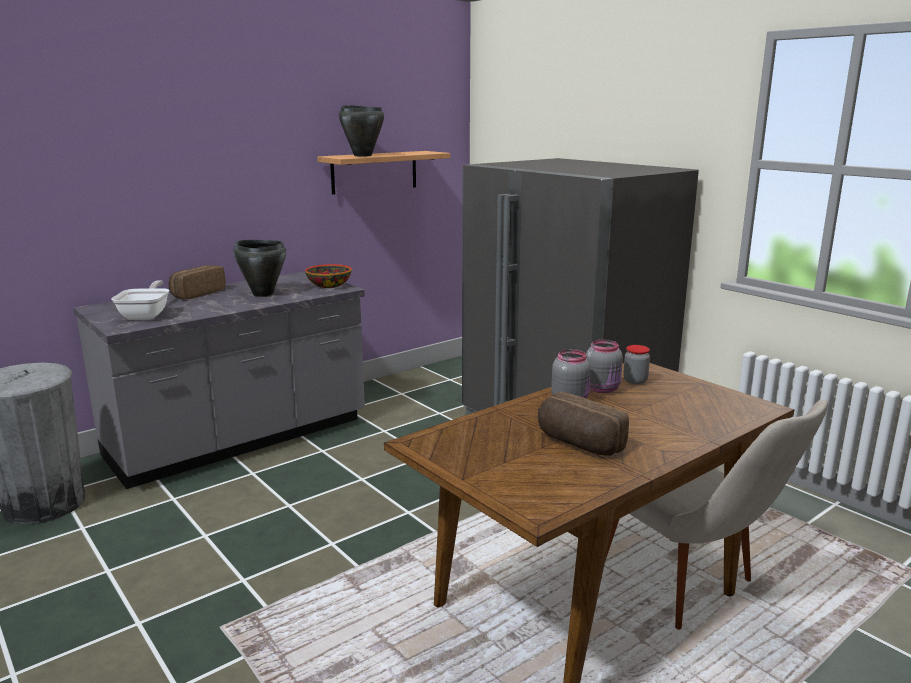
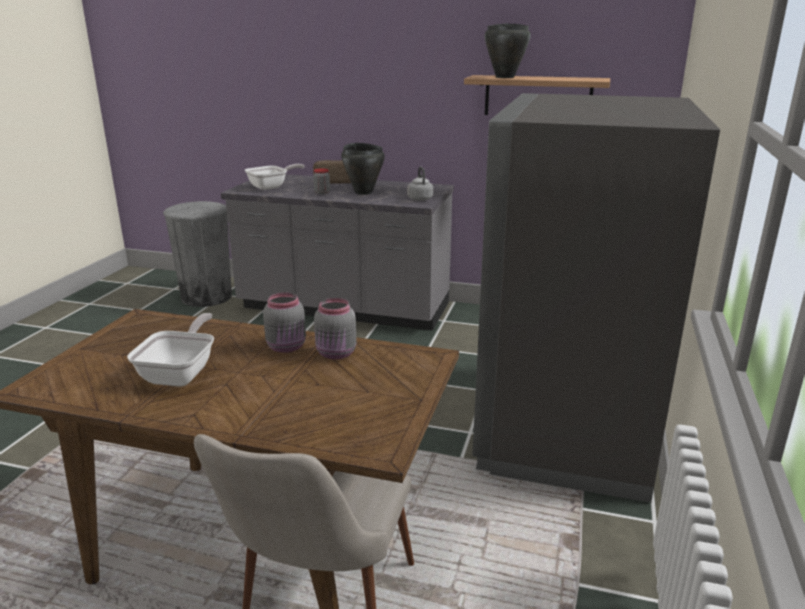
camera: 55 degrees right, 5 degrees up
bowl [305,264,352,288] -> grey kettle [407,166,433,201]
bread [538,392,629,456] -> frying pan [127,313,214,387]
jar [624,345,650,384] -> jar moved to [313,168,330,194]

